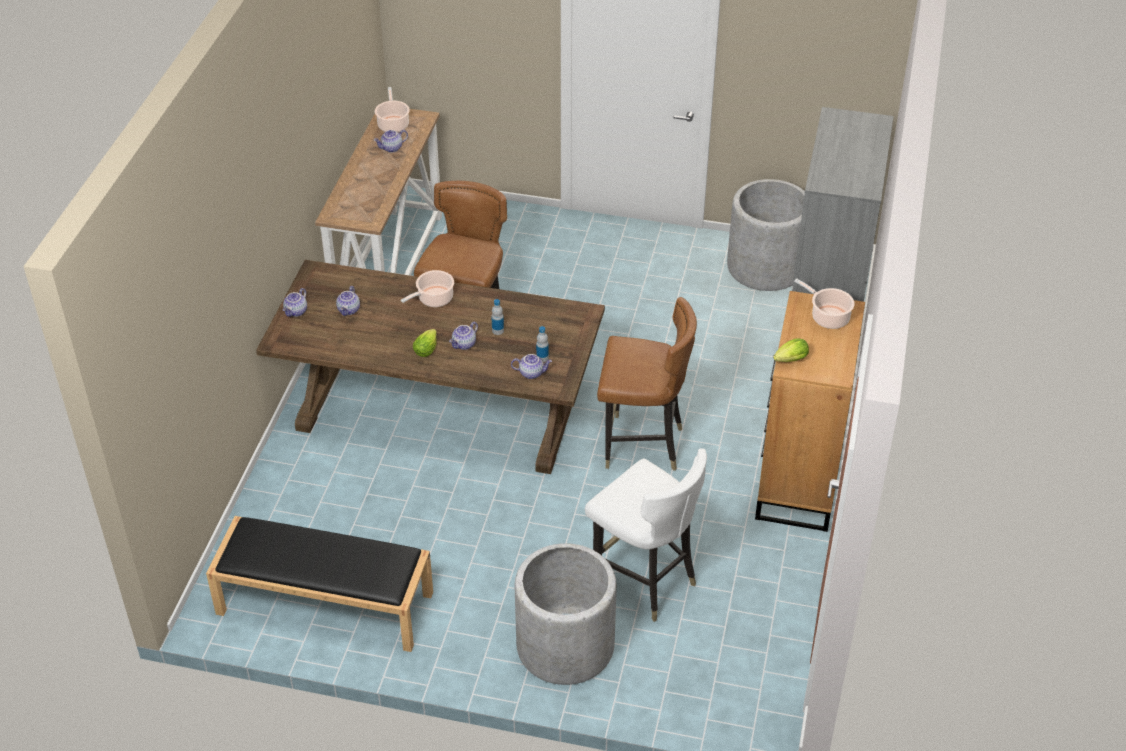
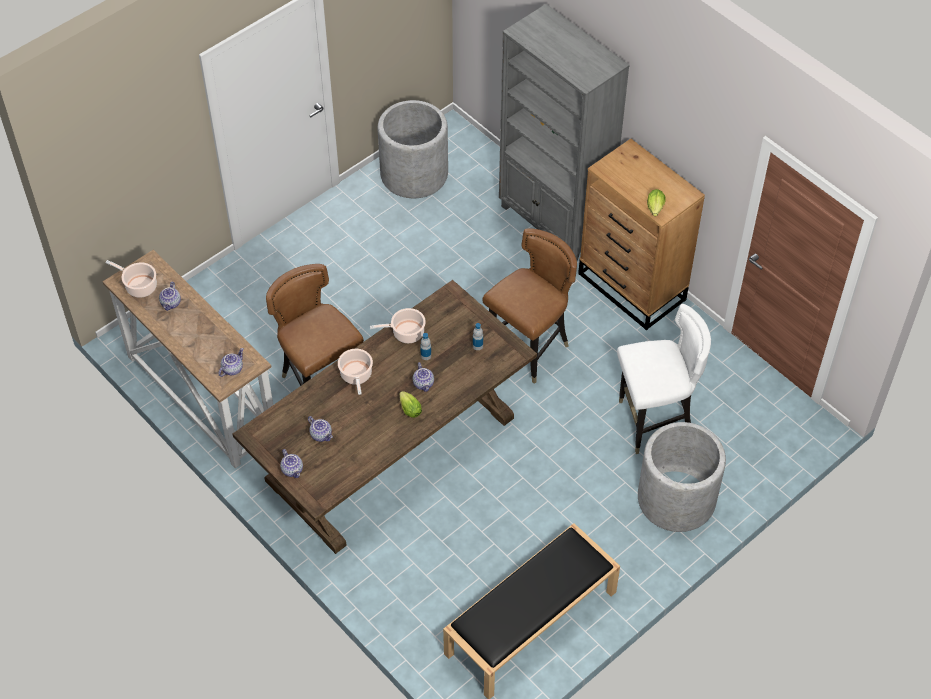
camera: 55 degrees left, 10 degrees up
teapot [511,354,552,379] -> teapot moved to [218,348,244,377]
cooking pot [794,279,855,329] -> cooking pot moved to [370,308,426,343]

